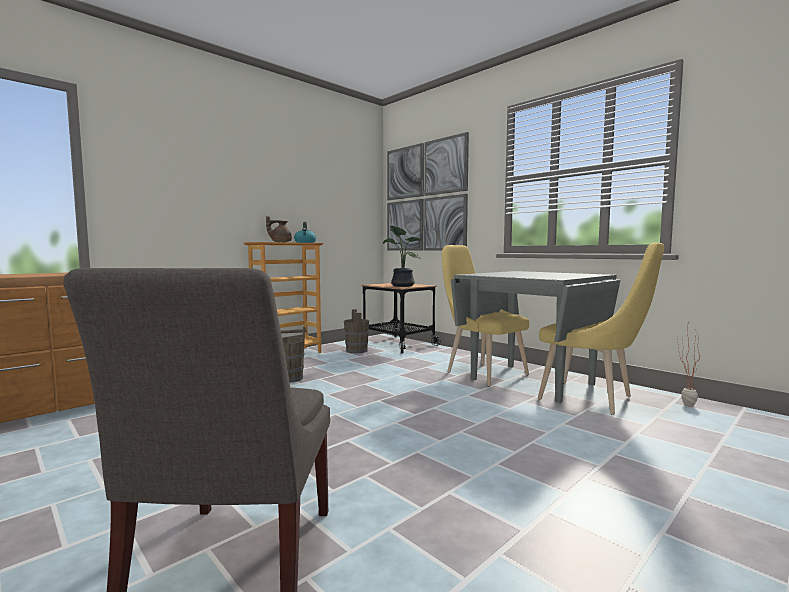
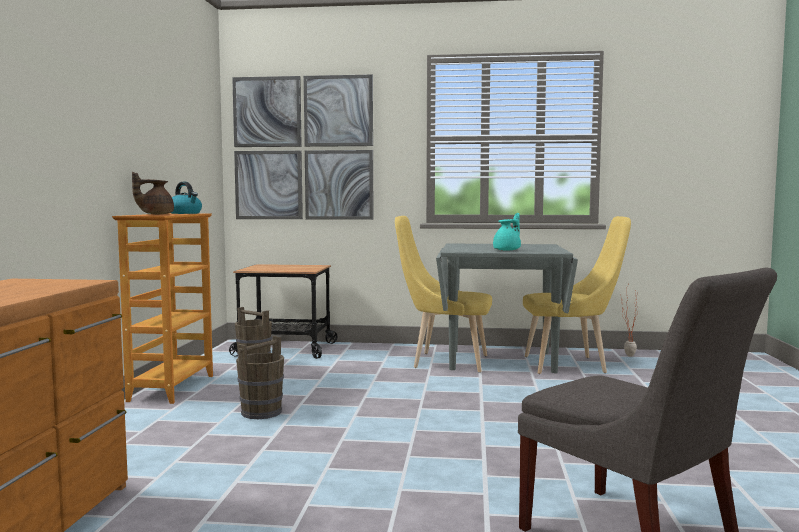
camera: 40 degrees left, 0 degrees up
potted plant [383,226,421,287] -> none
none -> turquoise teapot [493,213,521,251]

